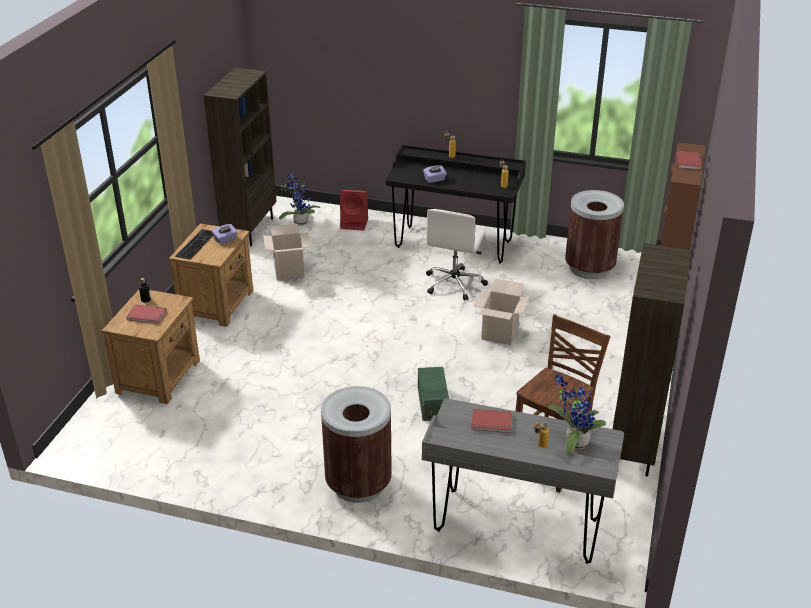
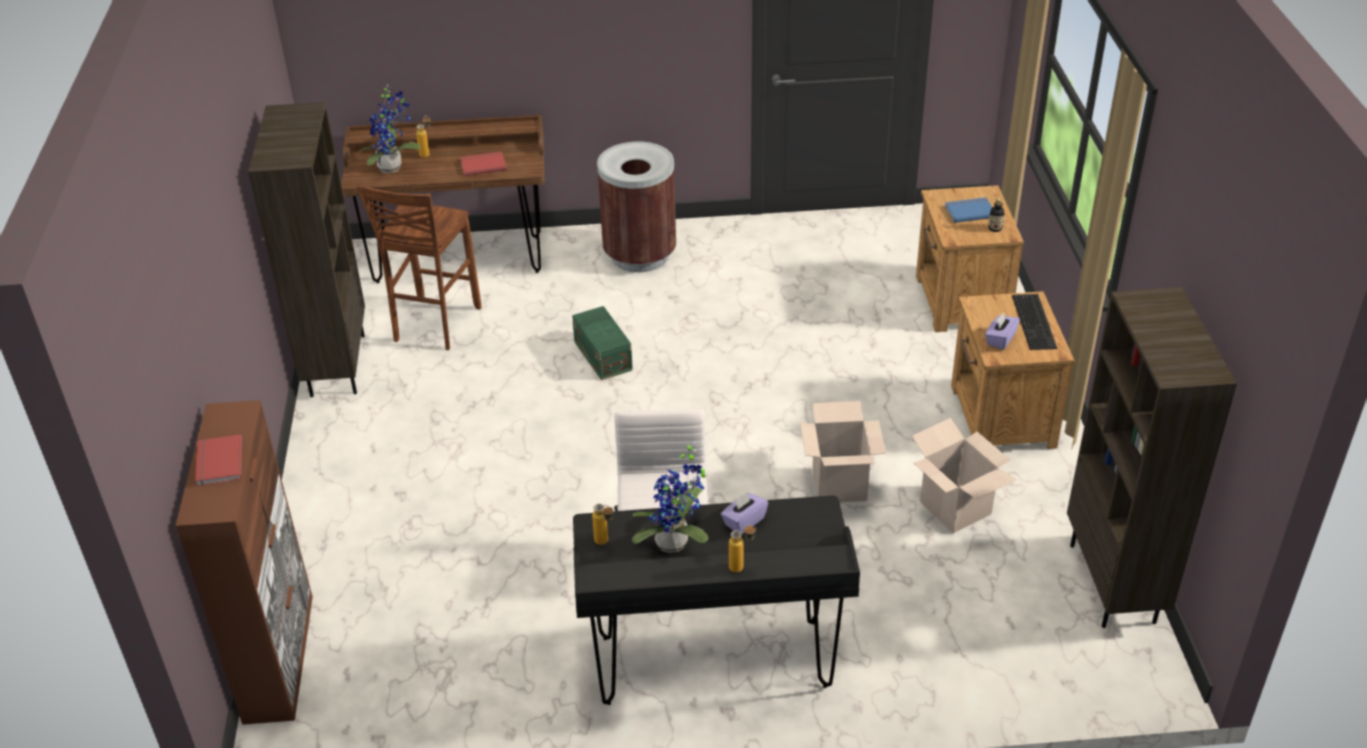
camera: 160 degrees right, 5 degrees up
red book [126,304,167,324] -> blue book [944,197,992,223]
potted plant [279,173,320,225] -> potted plant moved to [632,441,708,553]
red speaker [340,190,368,231] -> none
grey desk [422,399,624,564] -> brown desk [341,115,544,283]
cardboard box [474,279,530,345] -> cardboard box moved to [800,401,886,502]
brown trash can [565,190,624,279] -> none

